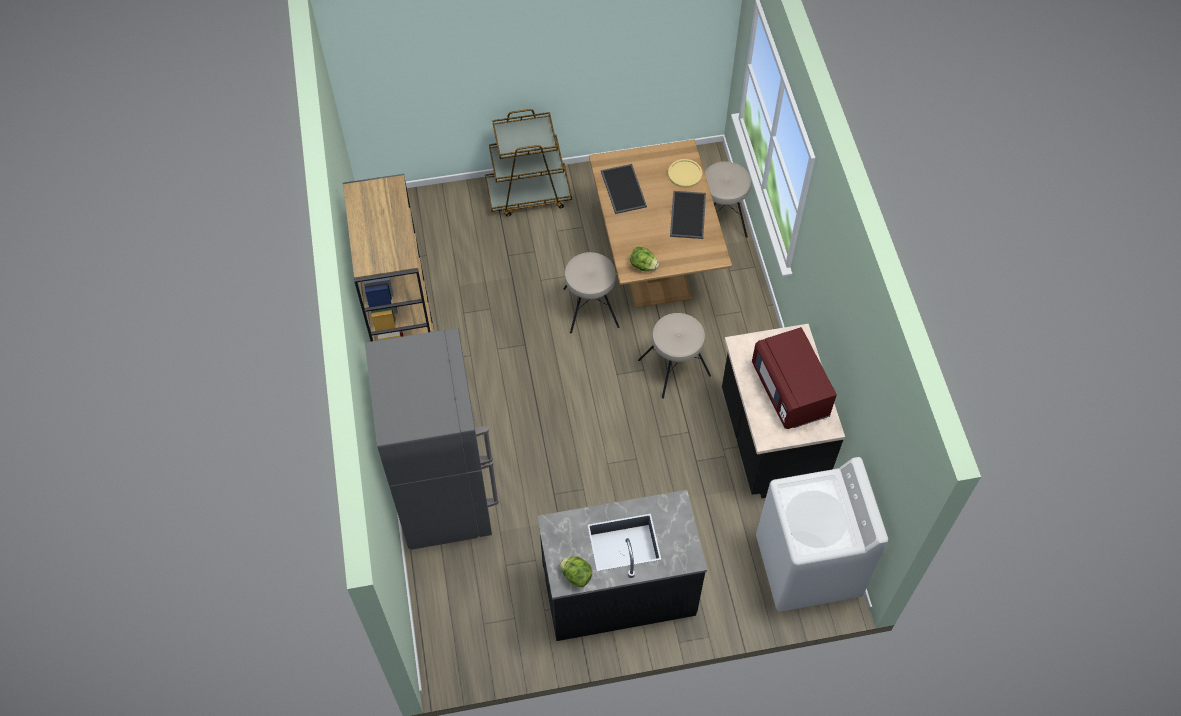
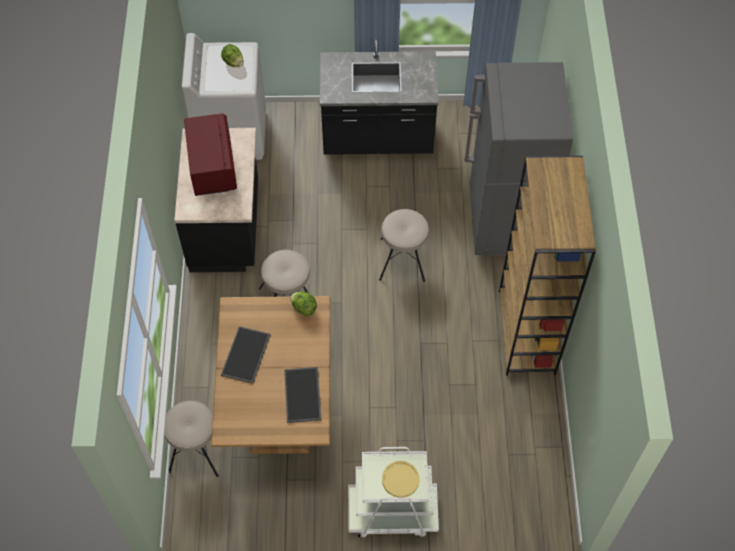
camera: 170 degrees left, 0 degrees up
brown cart [485,109,572,216] -> white cart [348,447,439,538]
lettuce [560,556,592,587] -> lettuce moved to [221,44,244,67]
beige stool [563,252,619,333] -> beige stool moved to [379,209,429,282]
yellow plate [668,159,702,188] -> yellow plate moved to [382,461,420,497]

